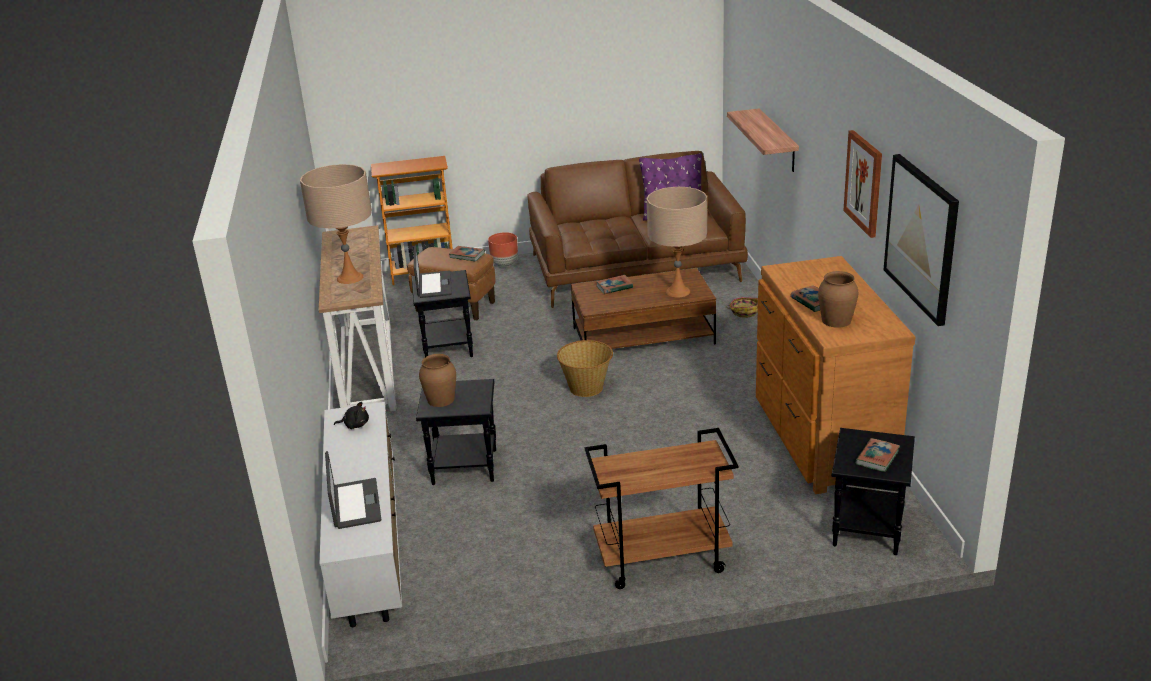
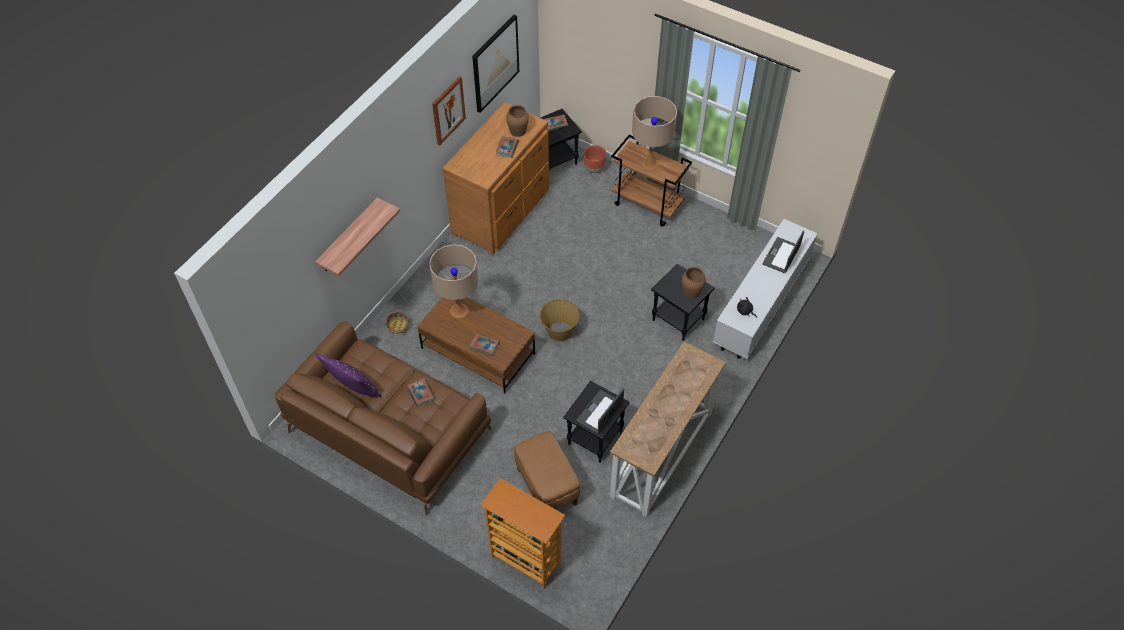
camera: 140 degrees left, 25 degrees up
beige table lamp [300,164,372,284] -> beige table lamp moved to [632,96,677,171]
book [449,246,485,262] -> book moved to [407,378,434,407]
brown planter [488,232,518,267] -> brown planter moved to [584,145,606,173]

